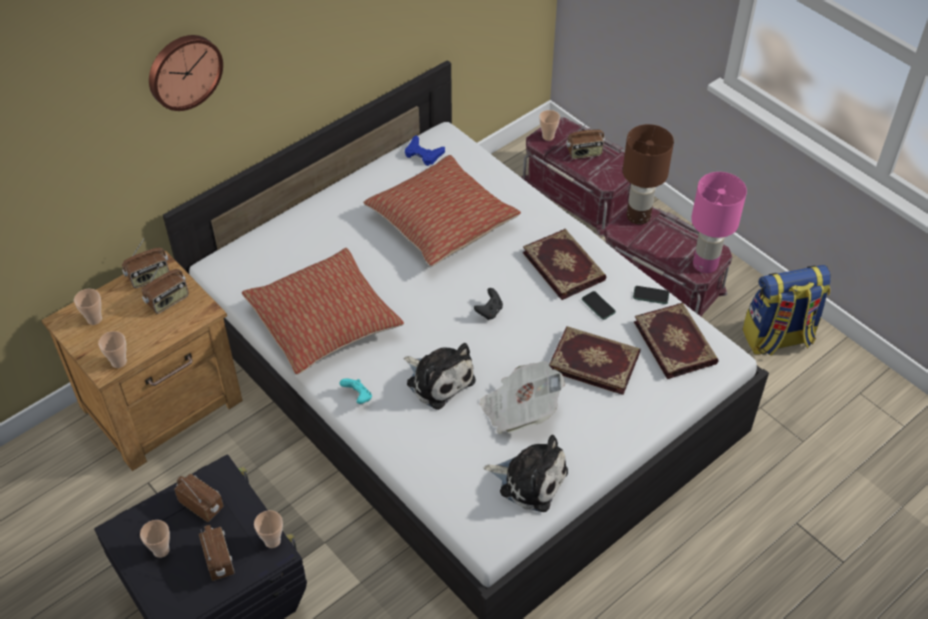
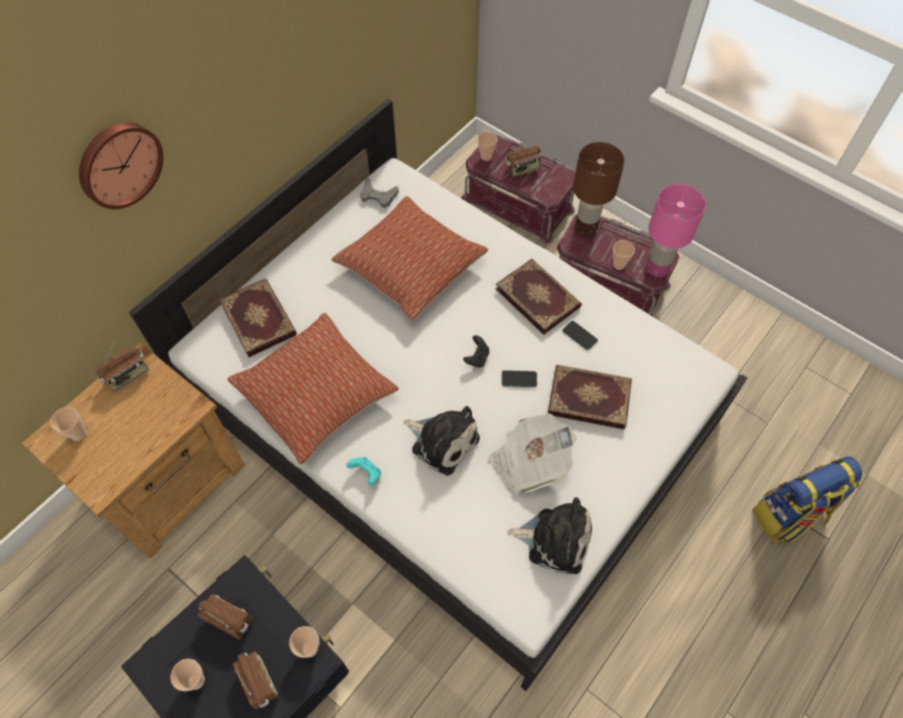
camera: 10 degrees left, 10 degrees up
cup [98,331,127,368] -> cup moved to [613,240,635,270]
radio [142,261,189,314] -> none
blue game controller [405,135,445,166] -> grey game controller [360,178,399,208]
phone [633,286,669,304] -> phone moved to [502,370,537,387]
book [634,303,719,379] -> book moved to [219,279,297,357]
backpack [742,265,831,356] -> backpack moved to [752,456,862,543]

